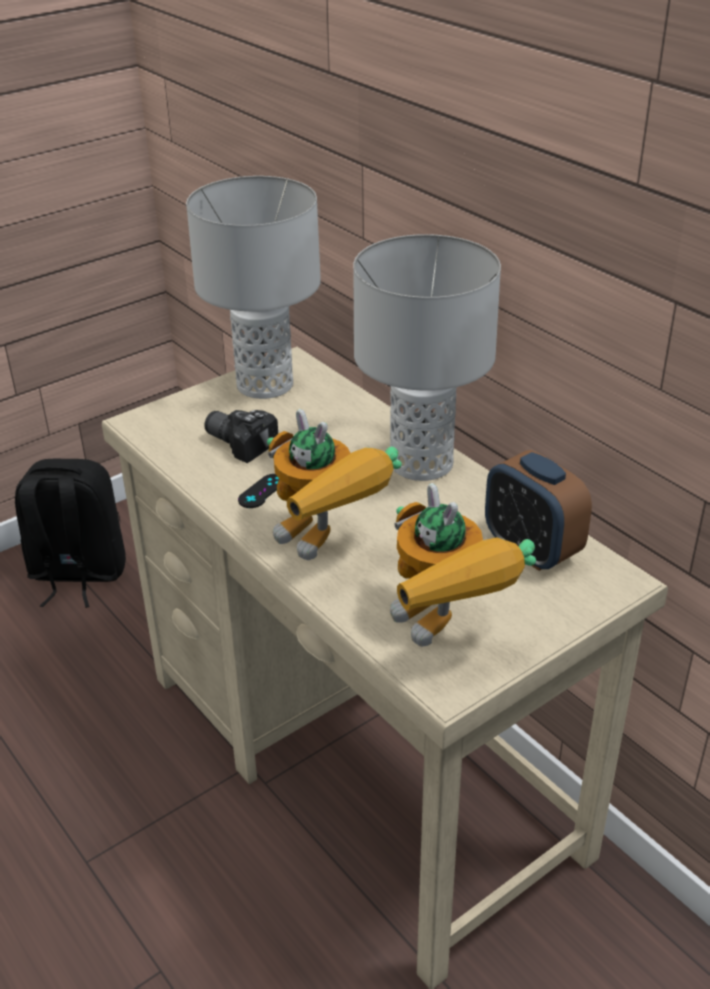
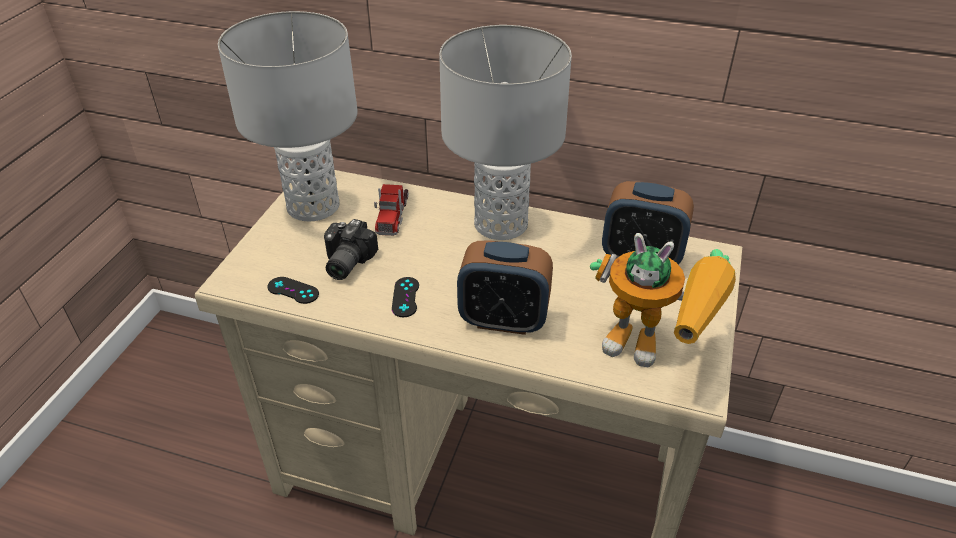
camera: 35 degrees left, 5 degrees up
black backpack [15,459,126,608] -> none
camera [204,410,278,463] -> camera turned 75 degrees counterclockwise [324,219,378,280]
toy robot [267,409,402,560] -> alarm clock [457,241,553,335]
none -> black game controller [267,277,319,304]
none -> toy truck [374,184,409,236]

